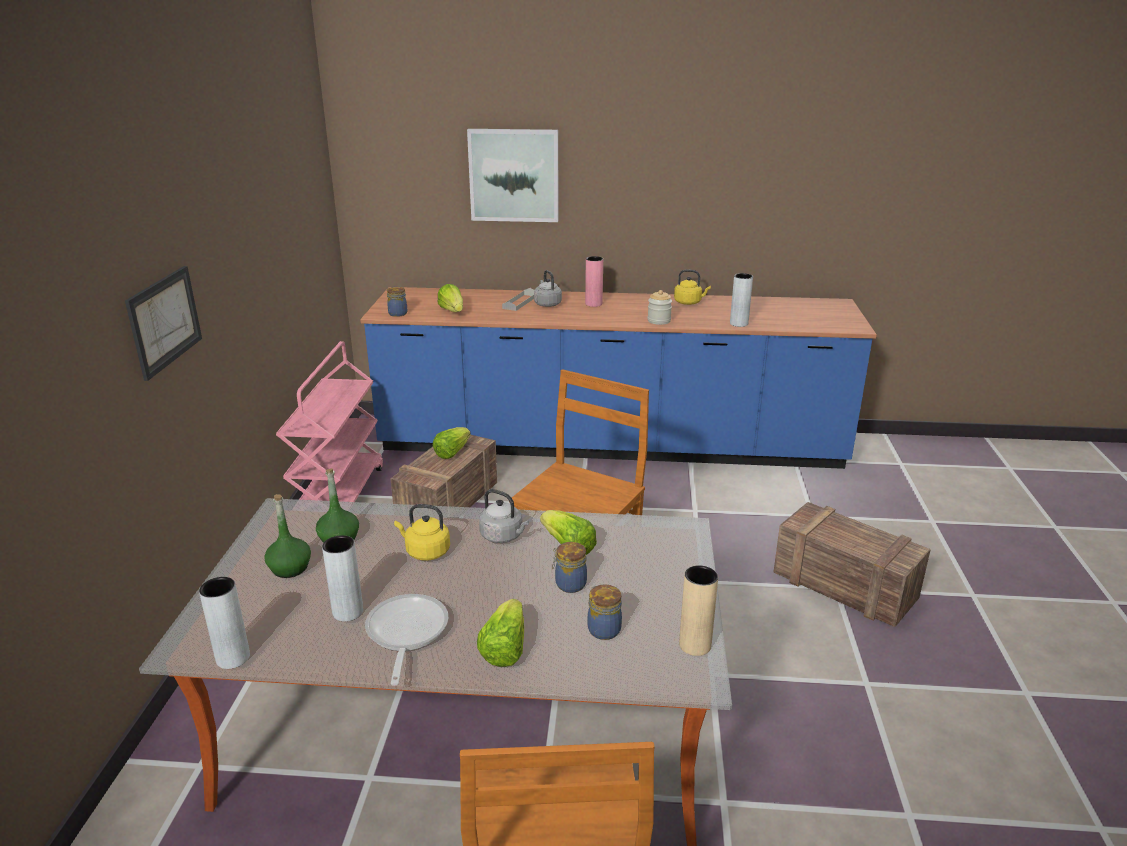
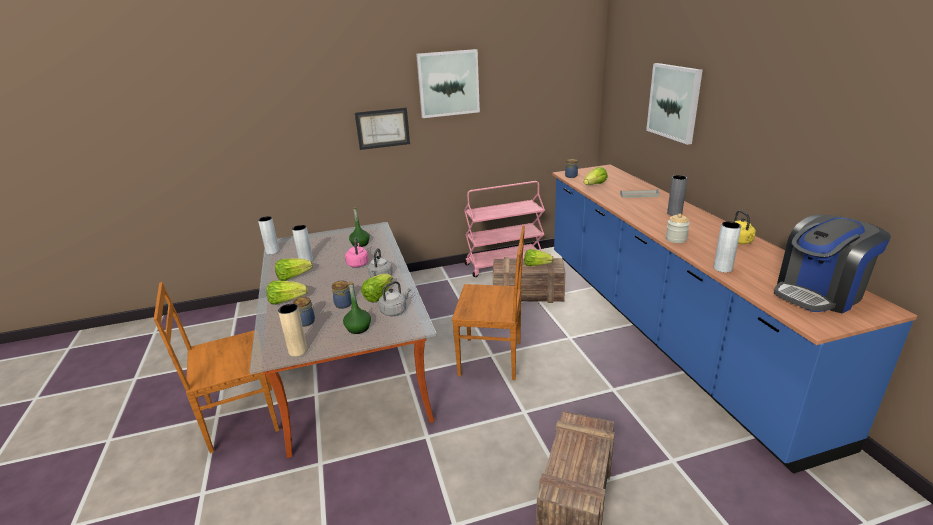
camera: 70 degrees right, 0 degrees up
green bottle [264,494,311,578] -> green bottle moved to [343,281,371,334]
frying pan [365,594,449,685] -> lettuce [275,258,312,281]
yellow kettle [394,504,450,561] -> pink kettle [345,237,369,267]
grey kettle [534,270,562,307] -> grey kettle moved to [379,281,411,316]
pink vase [585,256,603,307] -> grey vase [667,175,687,216]
none -> picture [416,49,480,118]
none -> coffee machine [774,215,891,313]

